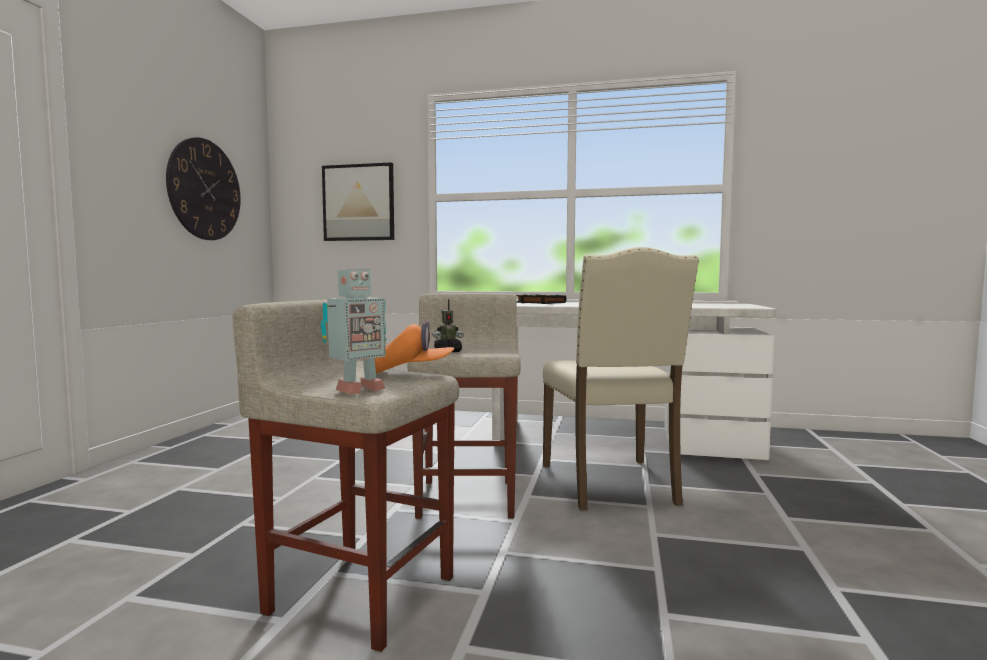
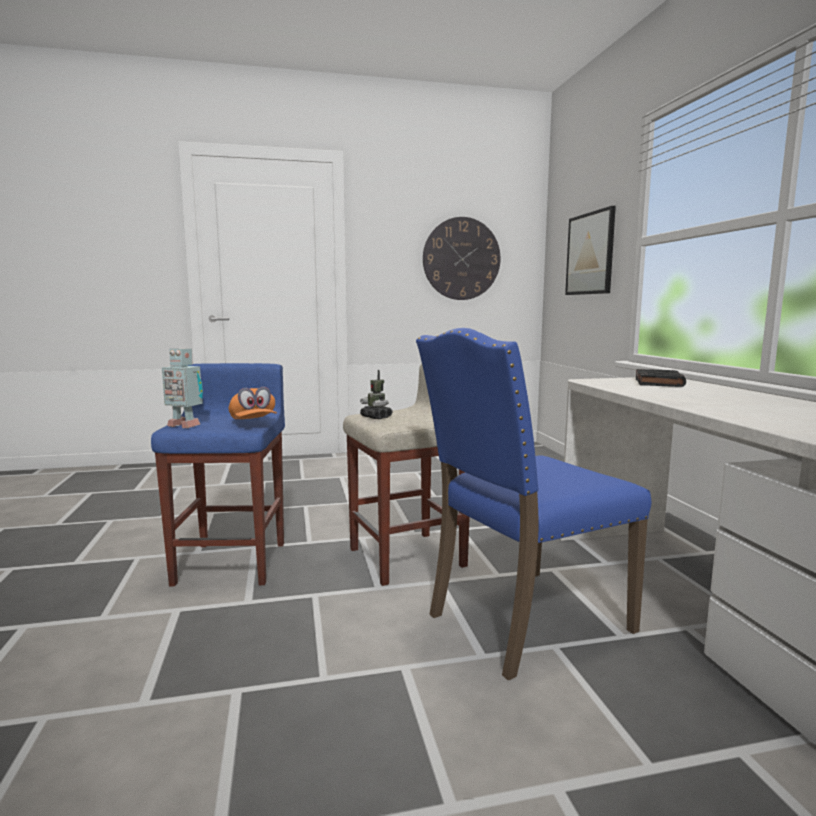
camera: 65 degrees right, 5 degrees up
beige stool [233,300,459,652] -> blue stool [151,363,285,586]
beige chair [543,247,699,510] -> blue chair [416,328,651,680]

